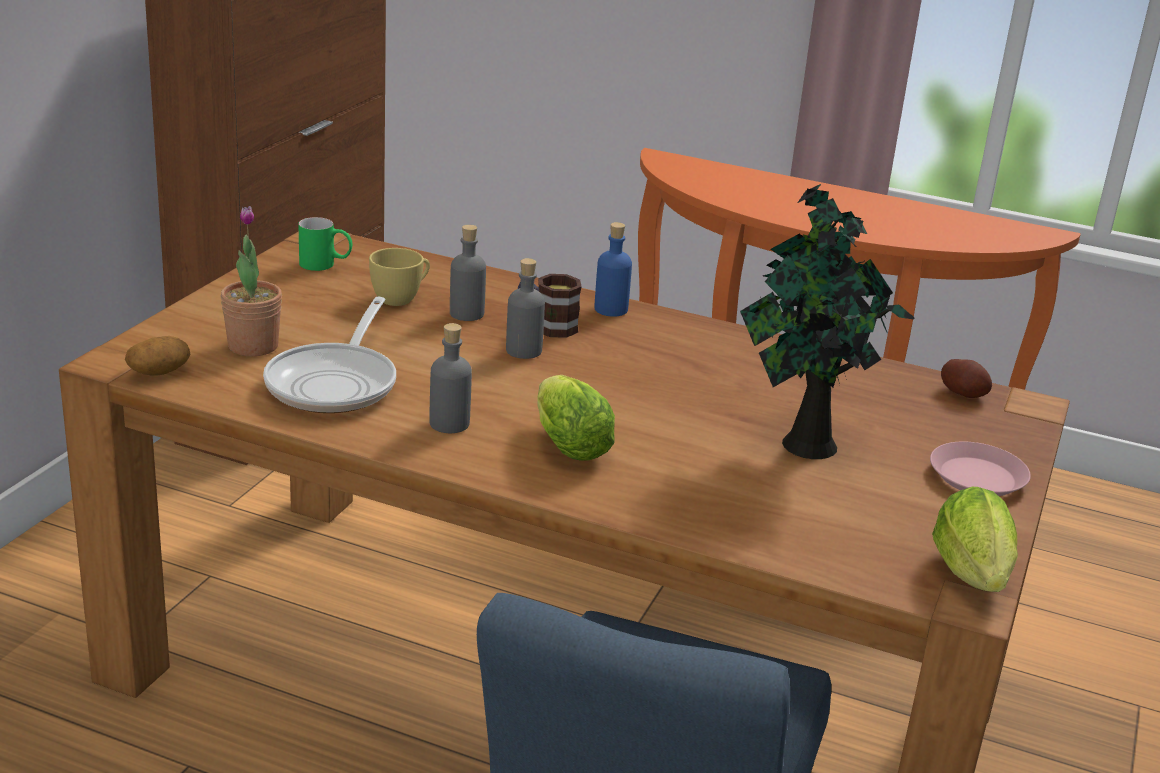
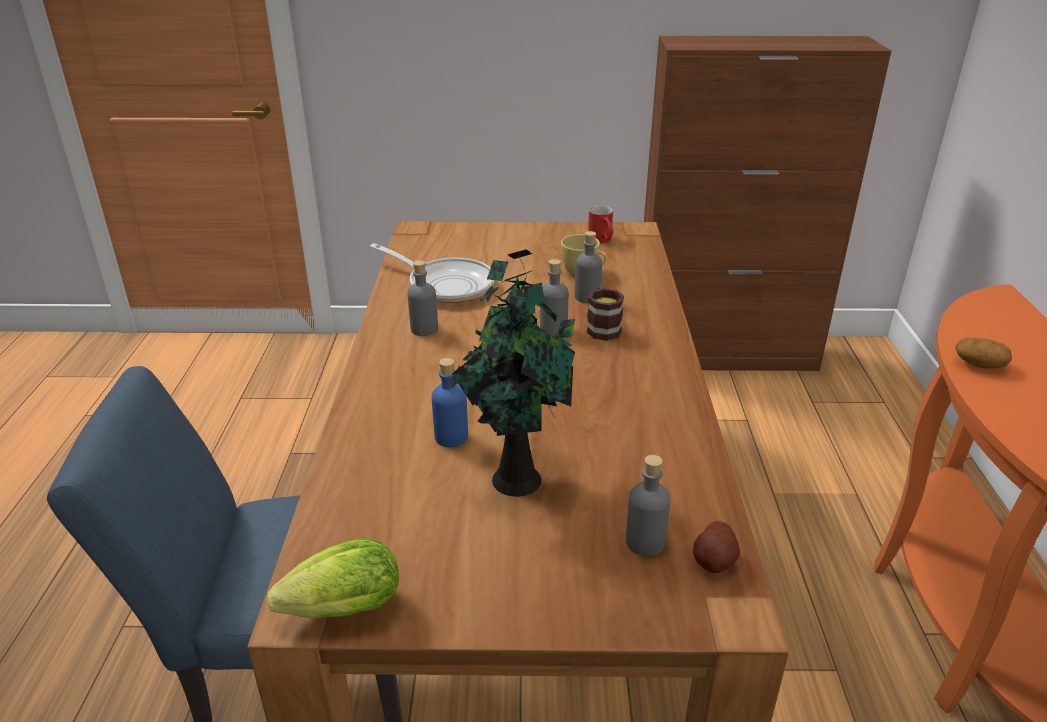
camera: 70 degrees right, 5 degrees up
potato [125,336,191,376] -> potato moved to [955,337,1012,369]
potted plant [221,206,282,356] -> none
frying pan [263,297,396,413] -> frying pan turned 135 degrees counterclockwise [370,243,494,303]
green mug [298,217,353,271] -> red mug [588,206,614,243]
lettuce [537,375,615,460] -> none
blue bottle [594,222,632,317] -> blue bottle moved to [432,358,468,447]
pink plate [930,442,1031,496] -> none
none -> grey bottle [626,455,670,556]

